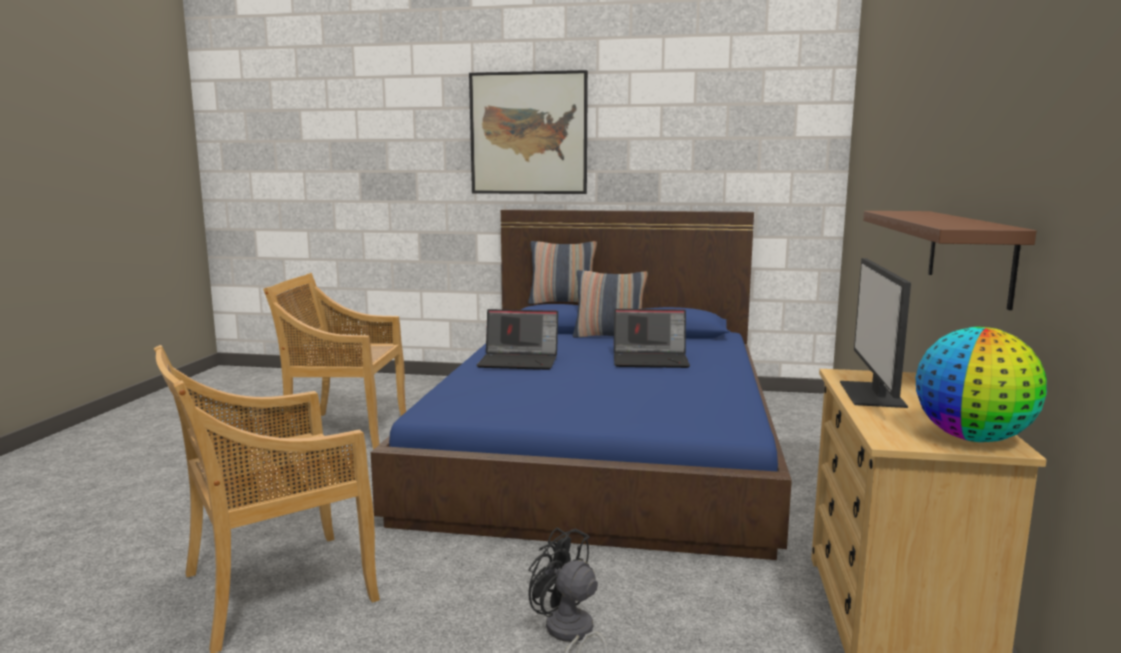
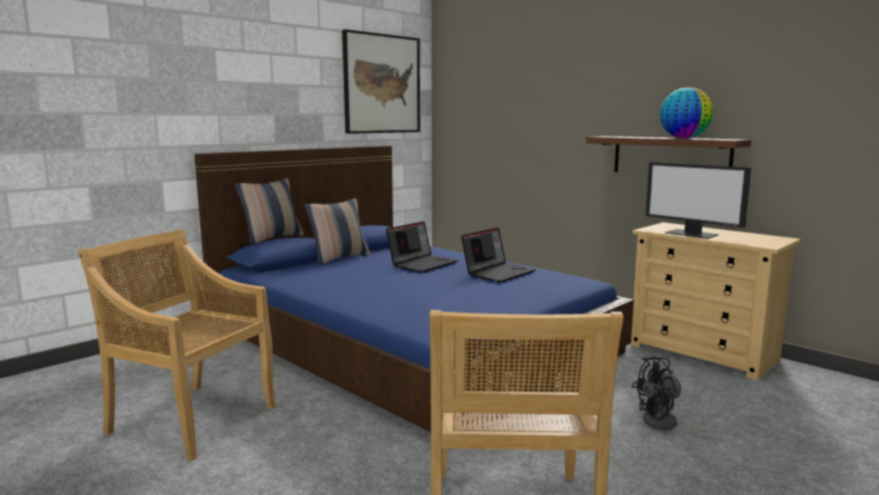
camera: 55 degrees left, 0 degrees up
beige chair [263,273,406,450] -> beige chair turned 75 degrees clockwise [78,229,276,461]
picture [469,70,588,194] -> picture moved to [342,29,420,134]
laptop [476,309,558,370] -> laptop moved to [461,228,536,282]
globe [915,327,1047,442] -> globe moved to [660,87,713,138]

